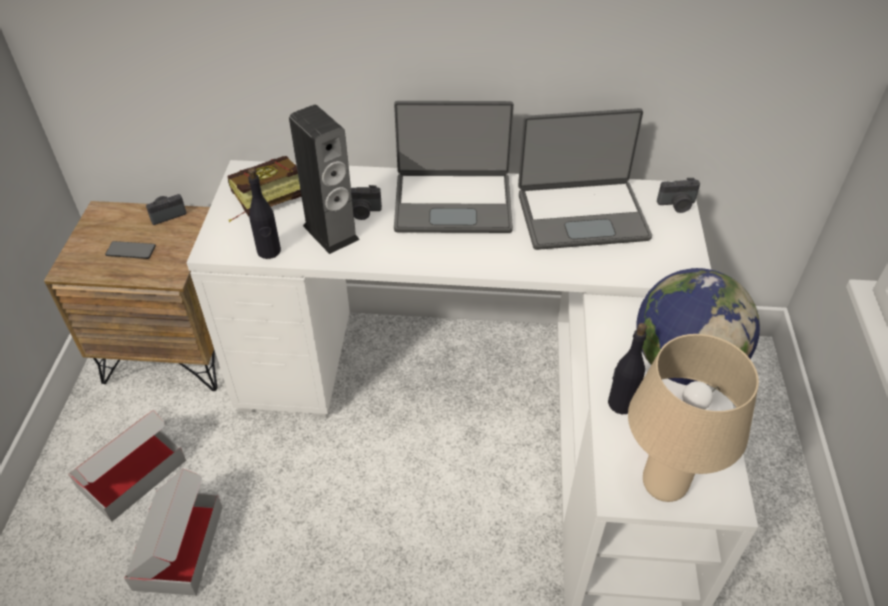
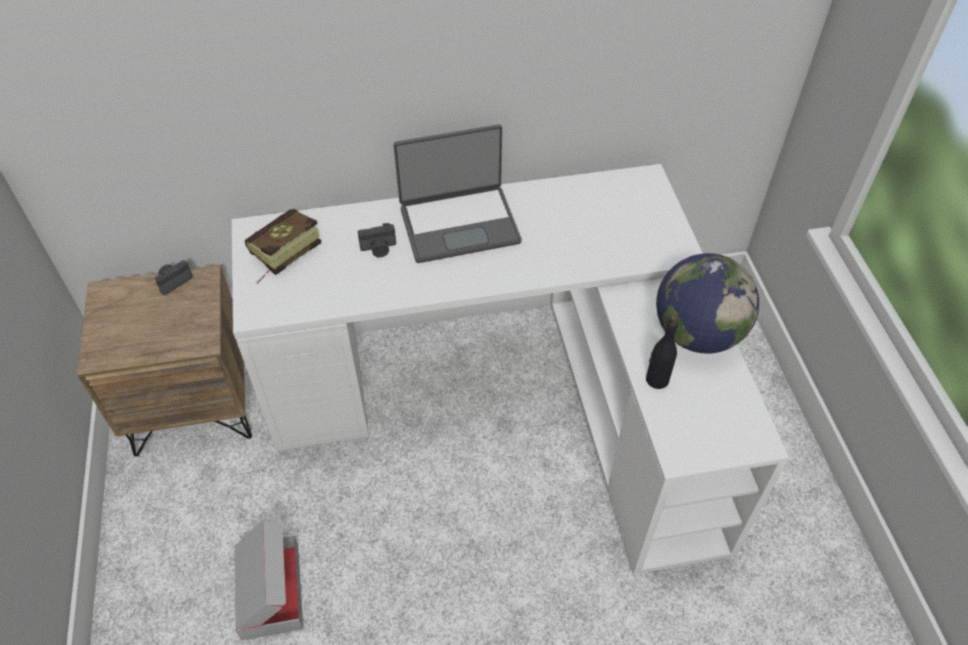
camera: 15 degrees left, 5 degrees up
cardboard box [68,410,186,522] -> none
phone [105,241,156,259] -> none
black bottle [248,168,281,259] -> none
speaker [289,105,360,254] -> none
laptop [518,108,652,250] -> none
beige table lamp [628,334,759,502] -> none
camera [657,178,700,213] -> none

